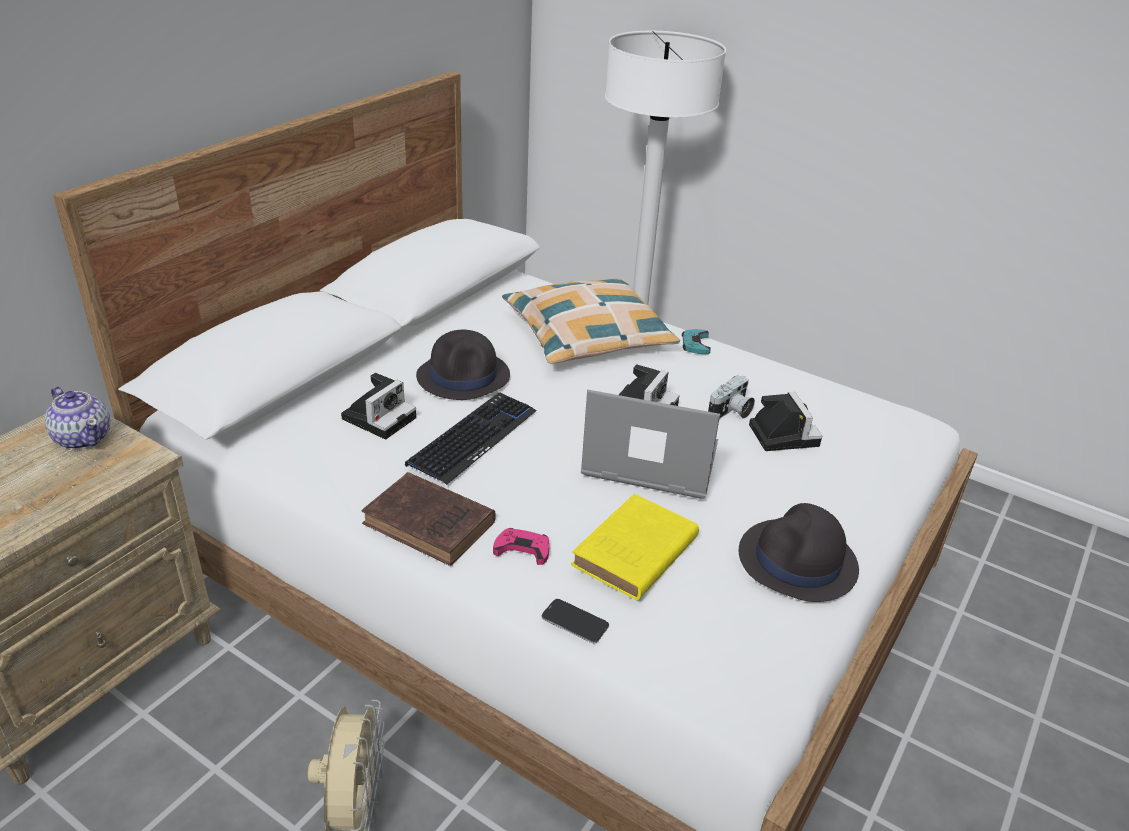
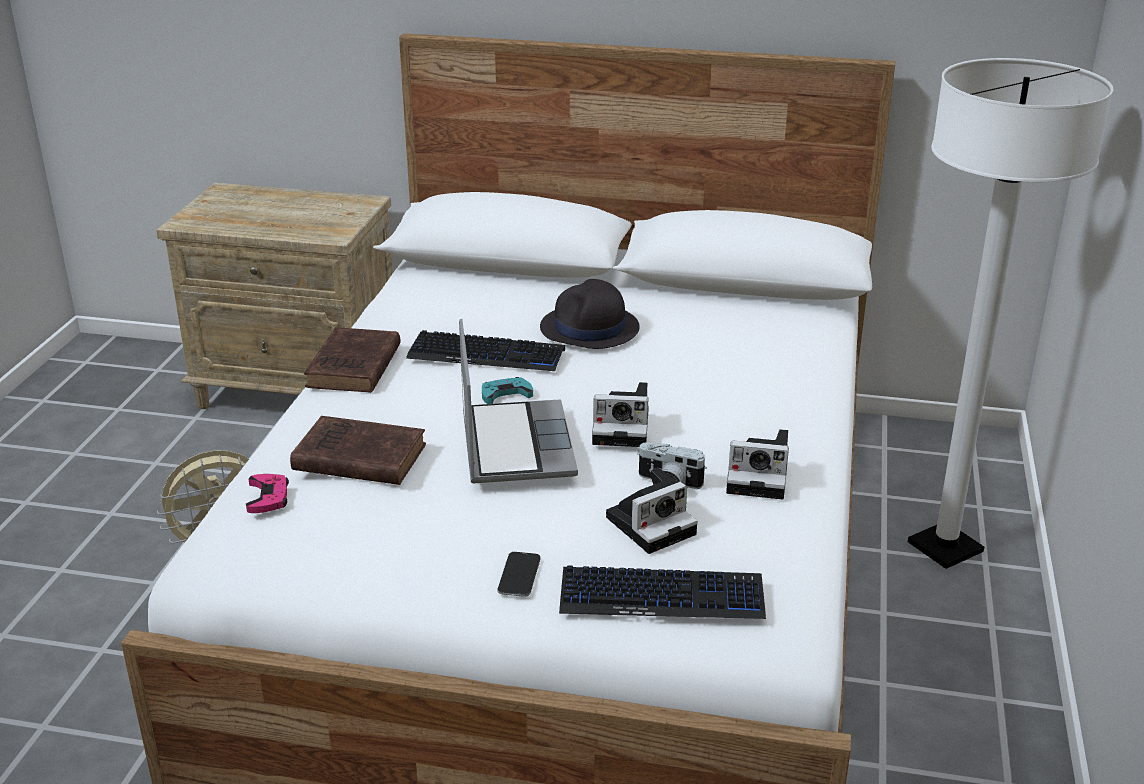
camera: 70 degrees right, 5 degrees down
teapot [45,386,110,450] -> none
camera [341,373,416,439] -> camera moved to [726,429,789,500]
pink game controller [493,528,550,565] -> pink game controller moved to [246,474,289,513]
pillow [502,278,680,363] -> none
phone [542,599,609,643] -> phone moved to [497,552,541,597]
yellow book [571,494,699,600] -> brown book [290,416,426,485]
turquoise game controller [682,329,711,354] -> turquoise game controller moved to [482,377,533,404]
black hat [739,503,859,602] -> none
none -> keyboard [559,565,766,619]

